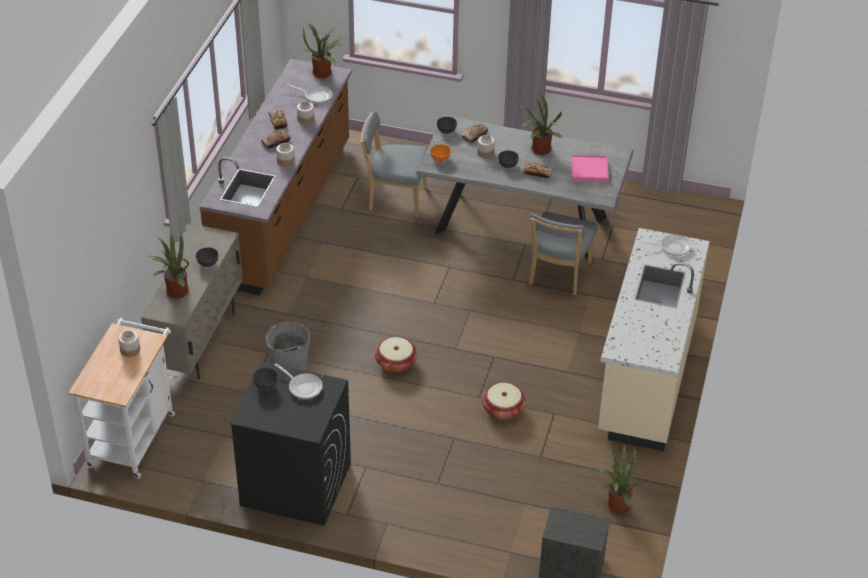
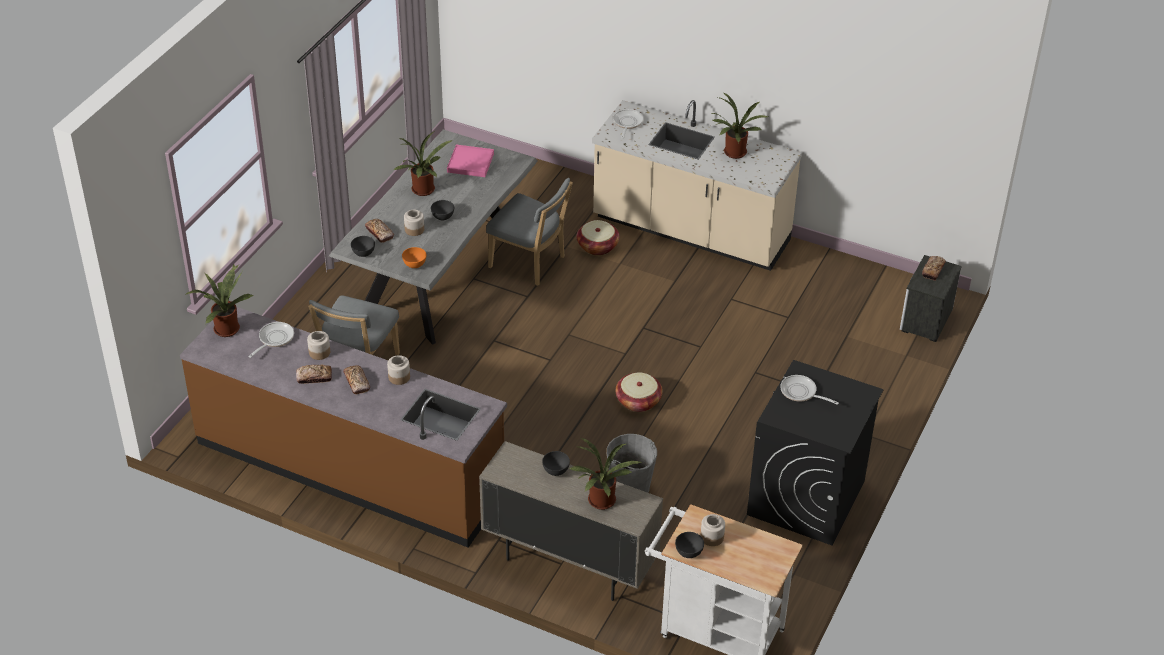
camera: 80 degrees left, 0 degrees up
grey bowl [253,368,278,390] -> grey bowl moved to [675,532,704,558]
frying pan [275,363,323,399] -> frying pan turned 105 degrees counterclockwise [780,375,839,405]
basket [482,383,526,420] -> basket moved to [577,220,619,256]
bread [523,162,553,179] -> bread moved to [922,256,946,281]
potted plant [595,443,639,514] -> potted plant moved to [711,92,768,159]

